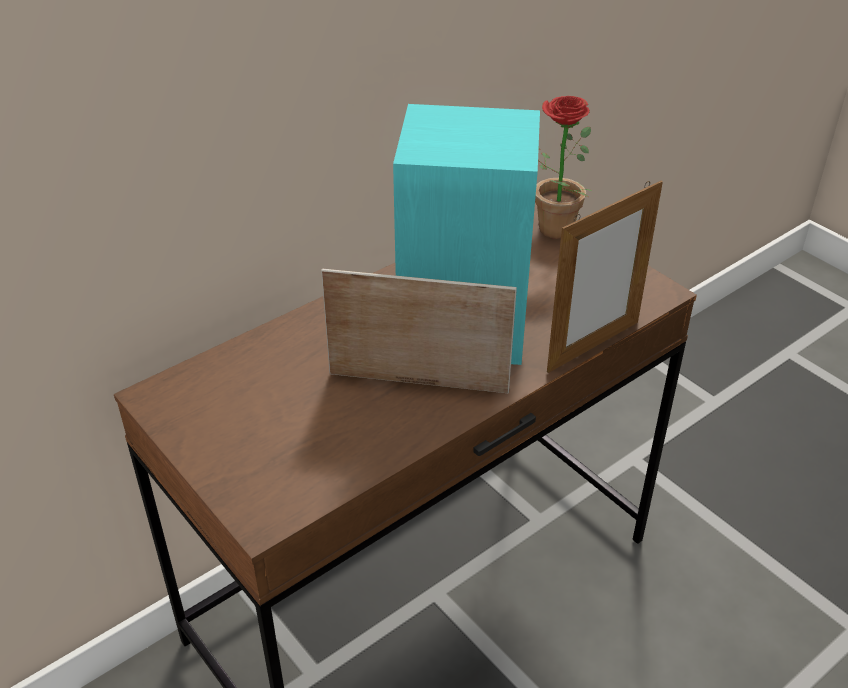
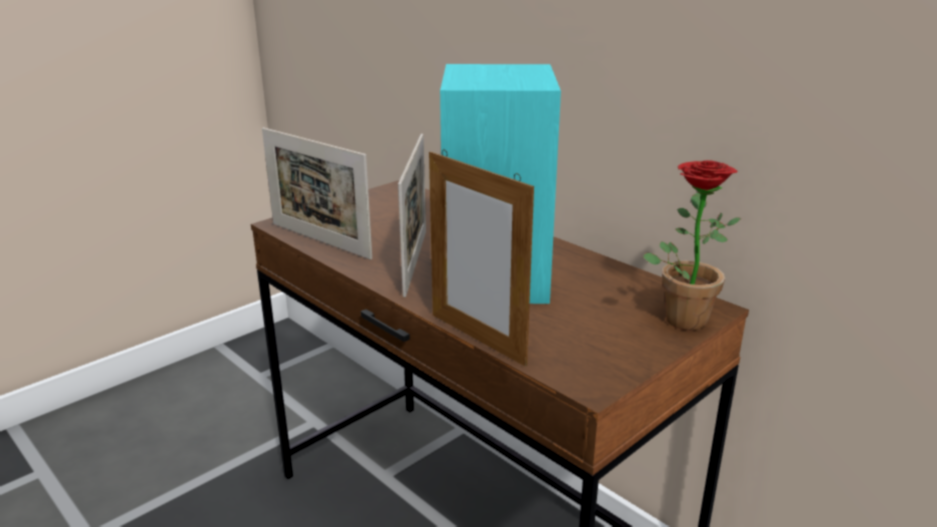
camera: 85 degrees right, 15 degrees down
none -> picture frame [262,127,372,260]

